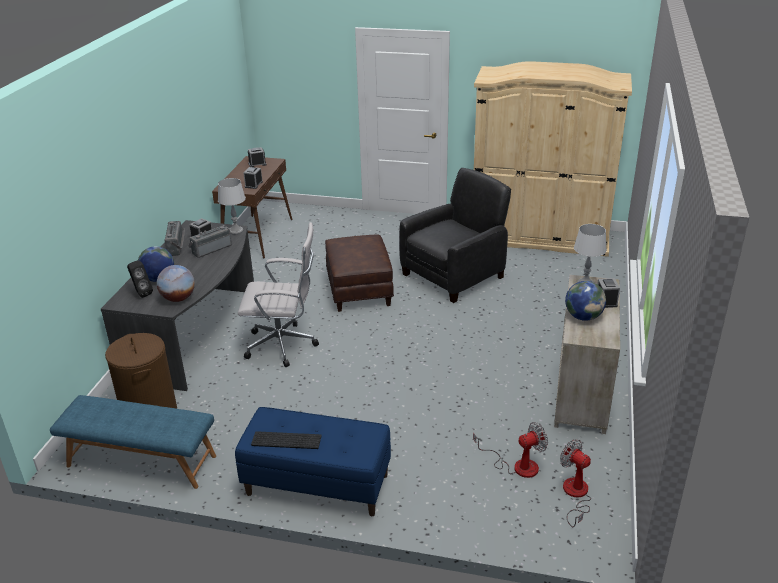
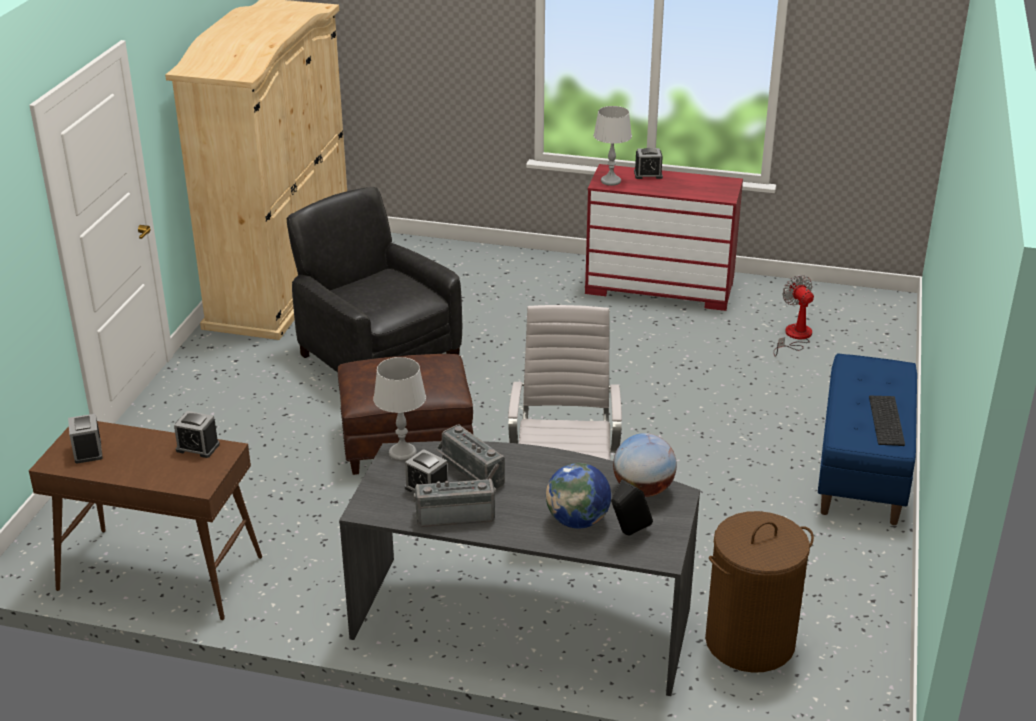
camera: 90 degrees left, 0 degrees up
blue bench [50,395,216,489] -> none
beige dresser [554,275,620,434] -> red dresser [585,164,743,311]
fan [560,439,591,528] -> none
globe [565,281,606,321] -> none

